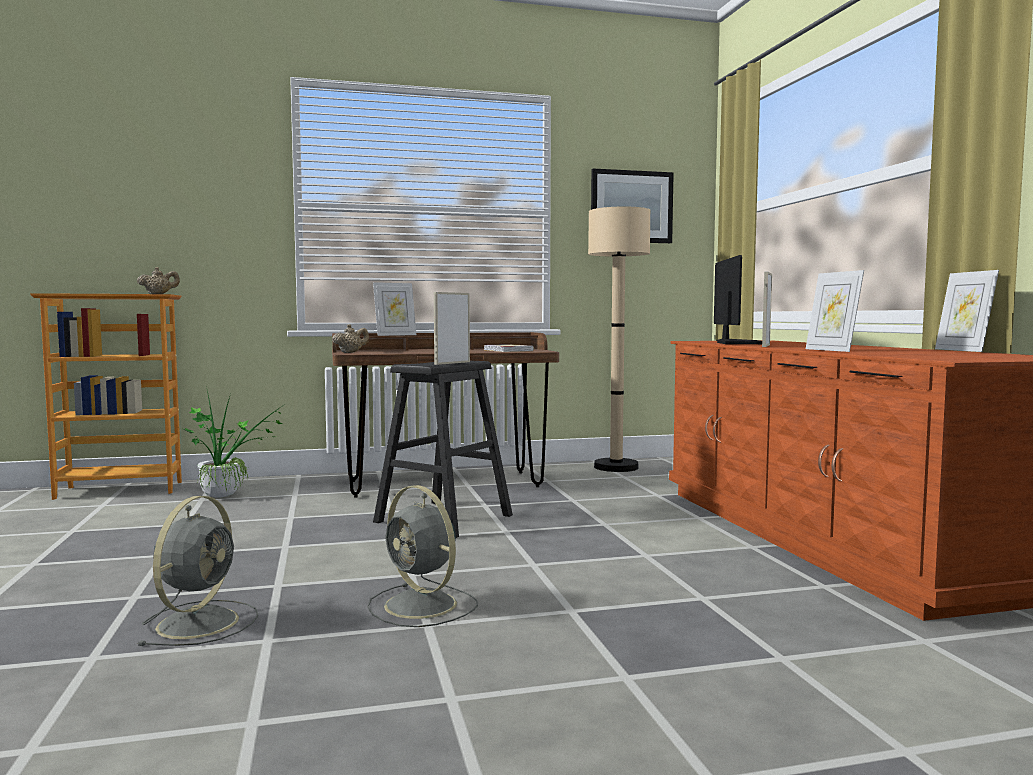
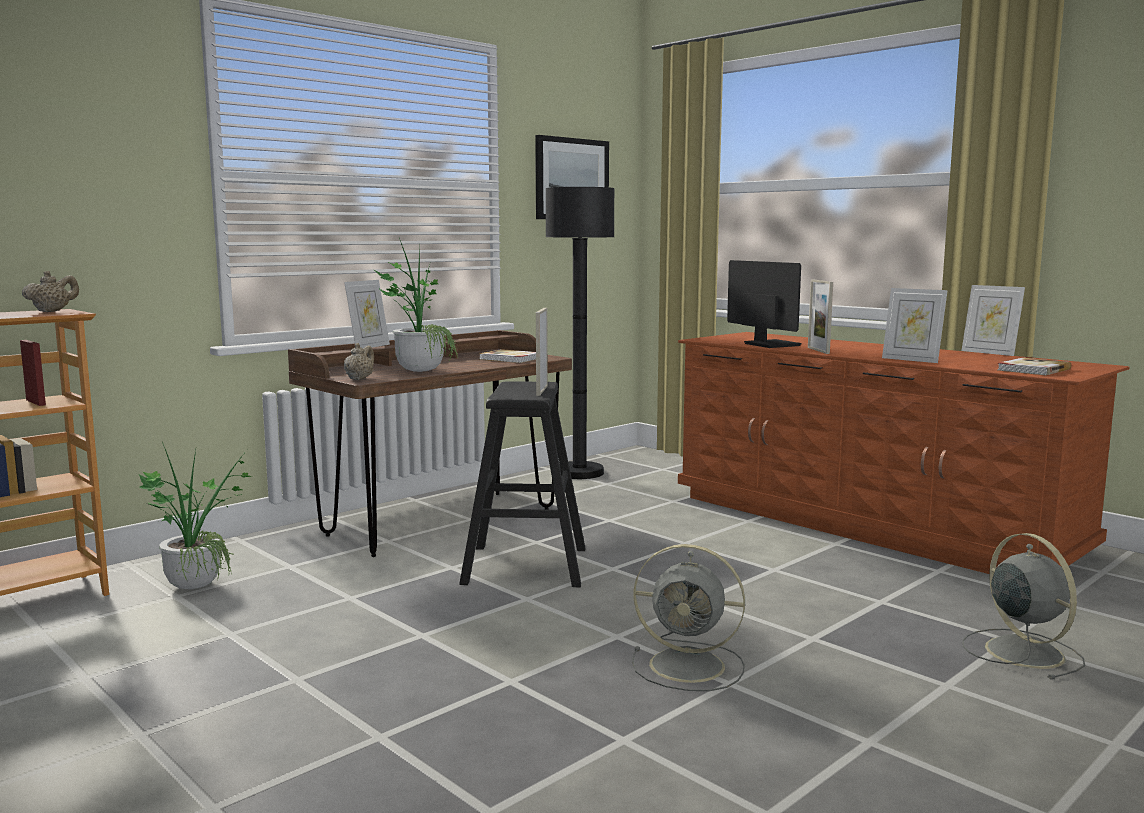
camera: 30 degrees left, 5 degrees up
grey fan [137,496,259,646] -> grey fan moved to [962,533,1085,680]
beige floor lamp [588,206,651,472] -> black floor lamp [546,187,615,479]
none -> potted plant [373,238,458,372]
none -> book [998,358,1071,375]

